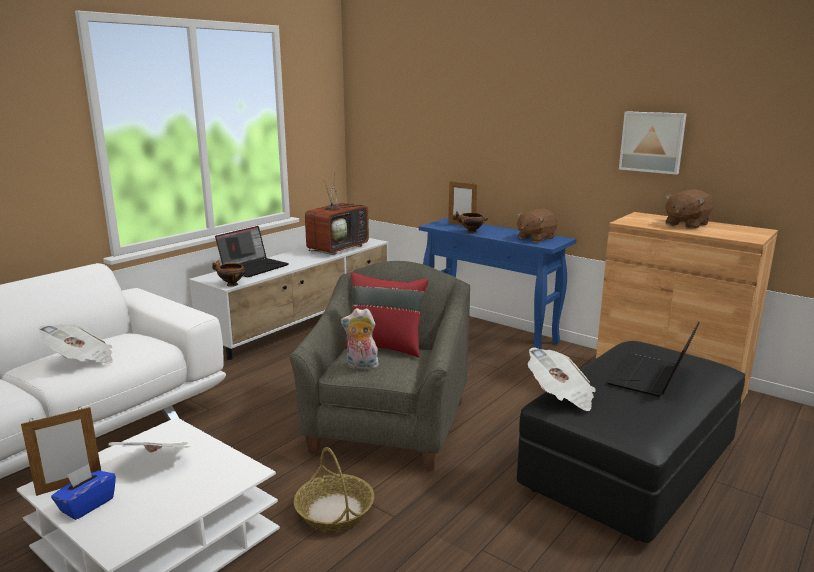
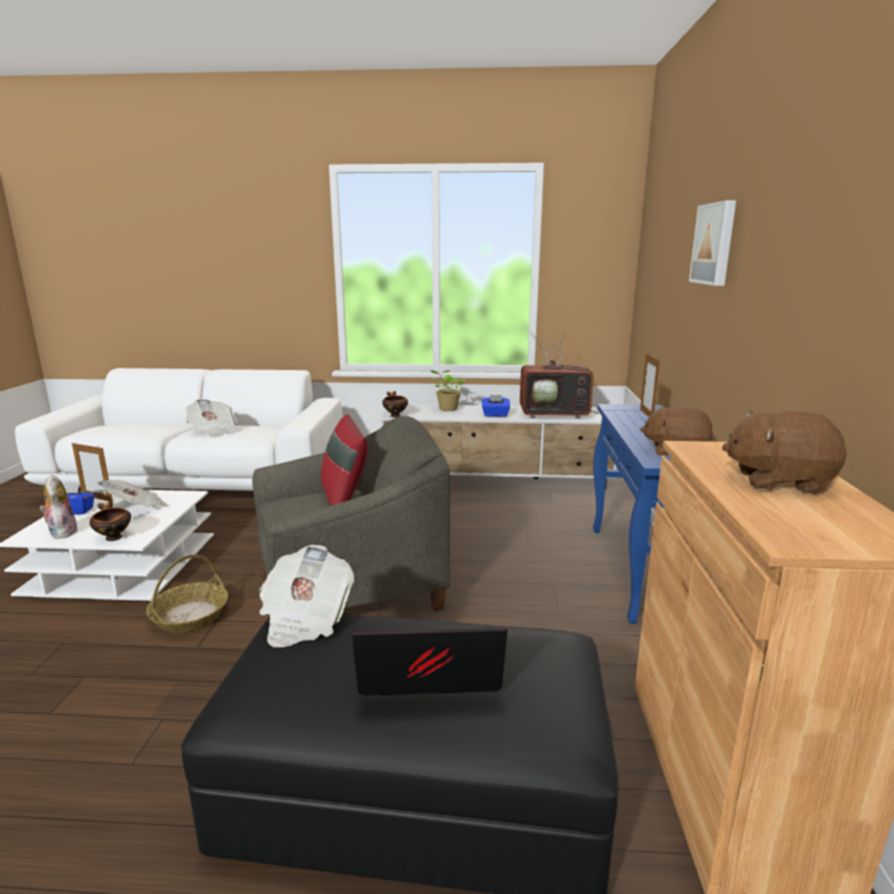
camera: 55 degrees right, 0 degrees up
laptop [215,226,289,277] -> potted plant [430,370,466,411]
plush toy [341,308,379,370] -> plush toy moved to [39,474,78,539]
bowl [452,211,488,234] -> bowl moved to [90,501,131,541]
picture [619,111,687,175] -> picture moved to [689,200,736,286]
none -> blue tissue box [482,395,510,417]

